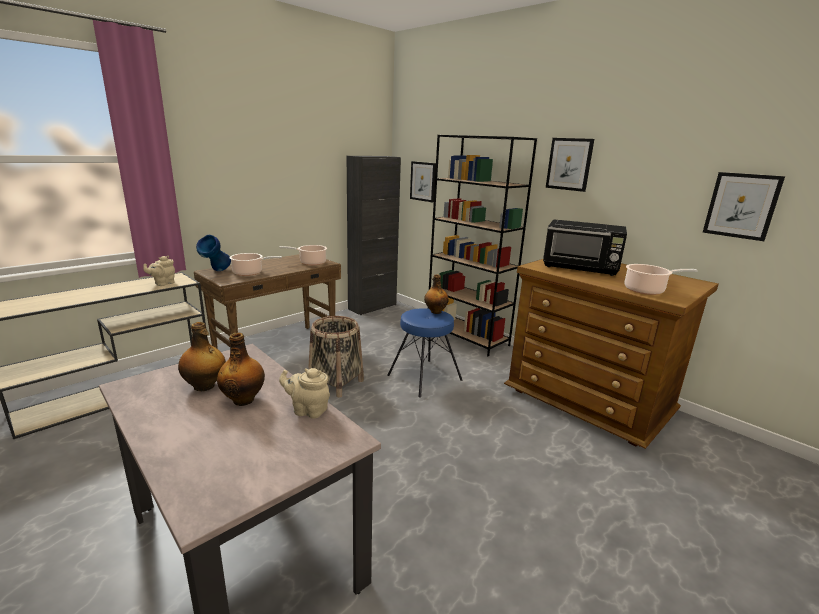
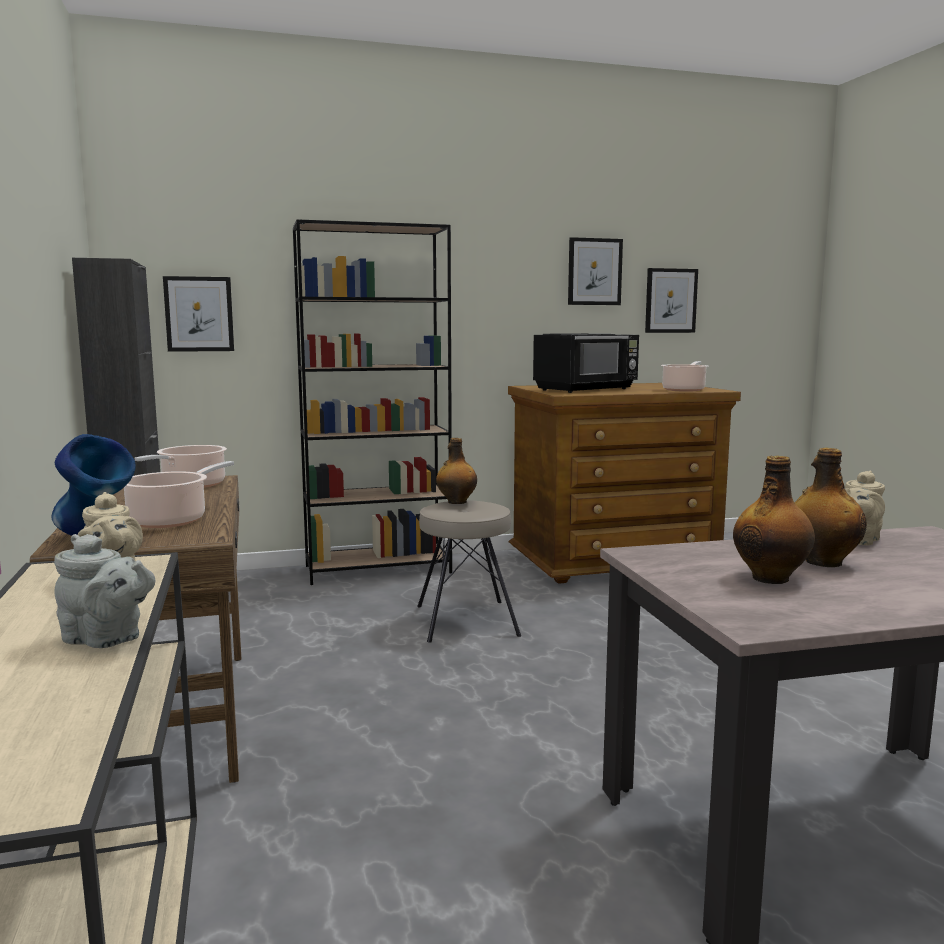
camera: 60 degrees left, 10 degrees down
basket [308,316,364,397] -> none
blue stool [387,308,463,398] -> beige stool [417,500,521,643]
picture [546,138,594,192] -> picture moved to [568,237,623,305]
none -> grey teapot [54,534,156,648]

